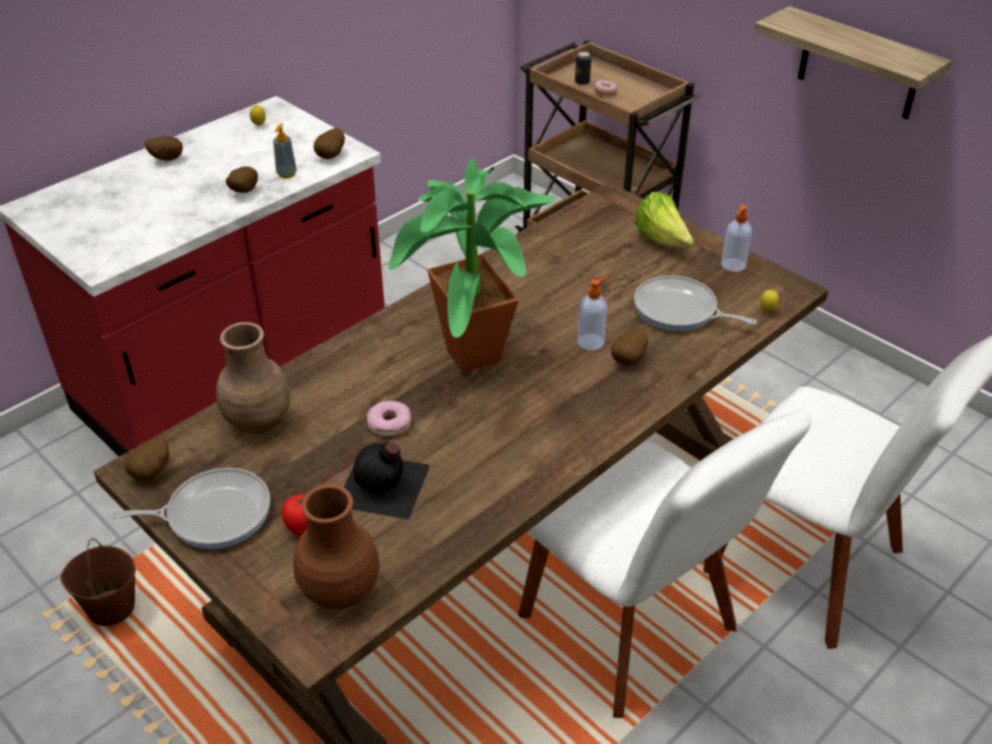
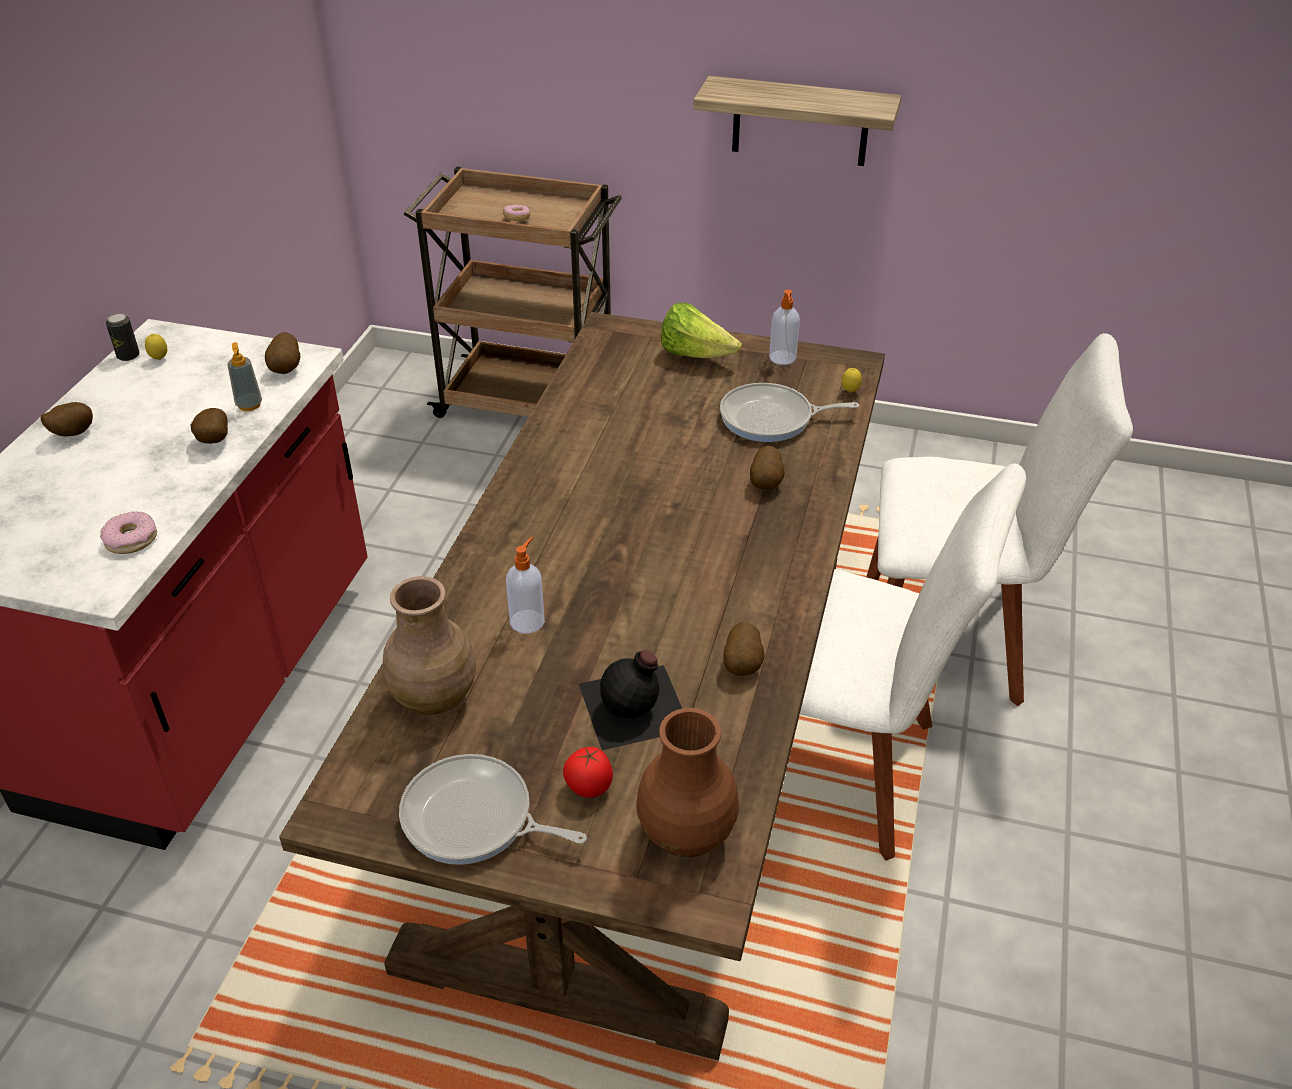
camera: 30 degrees left, 0 degrees up
brown bucket [60,539,136,626] -> none
frying pan [111,468,270,549] -> frying pan turned 120 degrees counterclockwise [399,754,587,865]
potato [124,438,169,481] -> potato moved to [723,622,764,676]
donut [367,401,411,437] -> donut moved to [100,512,157,554]
potted plant [388,158,555,373] -> none
can [575,51,591,85] -> can moved to [106,313,140,361]
soap dispenser [578,277,609,350] -> soap dispenser moved to [506,537,545,634]

